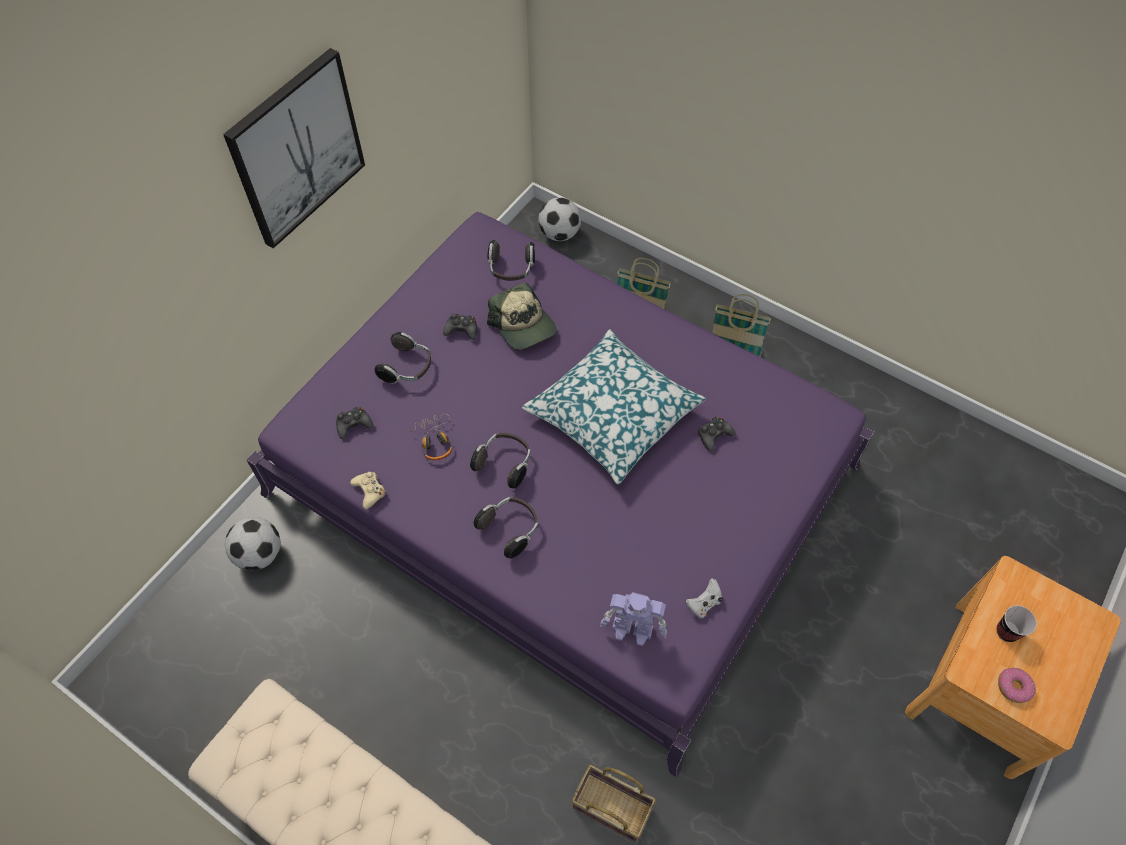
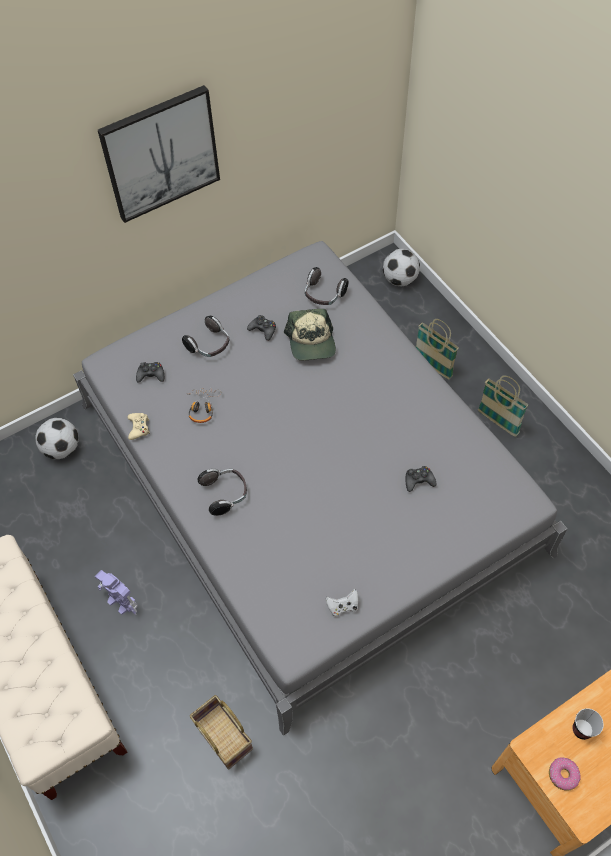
camera: 25 degrees right, 0 degrees up
purple bed [246,212,874,777] -> grey bed [73,241,567,736]
headphones [470,433,530,488] -> none
pillow [522,329,706,485] -> none
toy robot [600,592,667,646] -> toy robot moved to [95,570,138,615]

